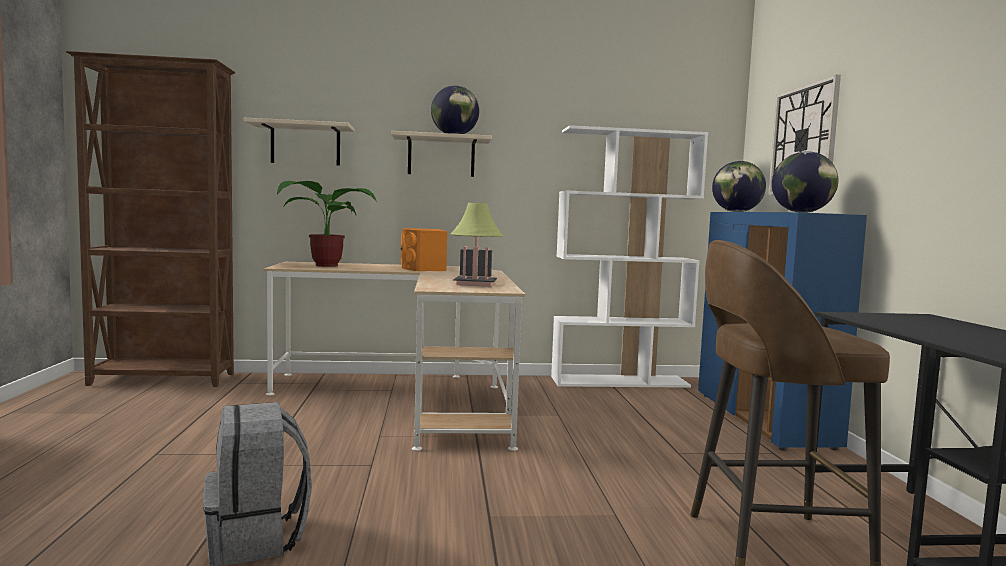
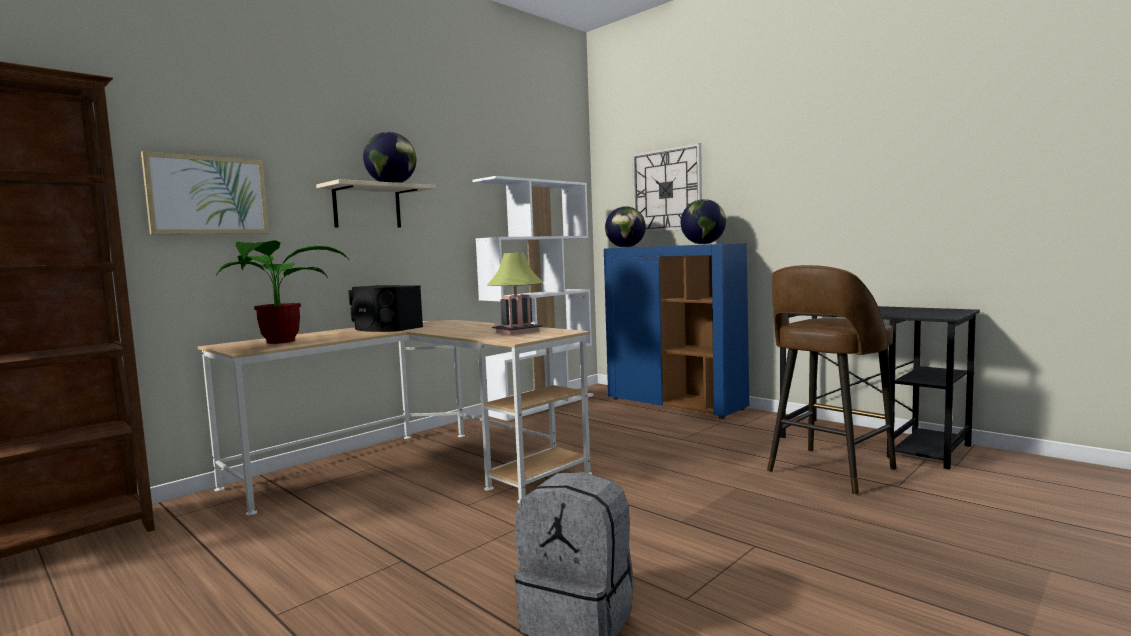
camera: 40 degrees left, 0 degrees up
beige shelf [243,118,355,166] -> picture [141,151,269,234]
orange speaker [401,228,447,271] -> black speaker [349,285,423,332]

